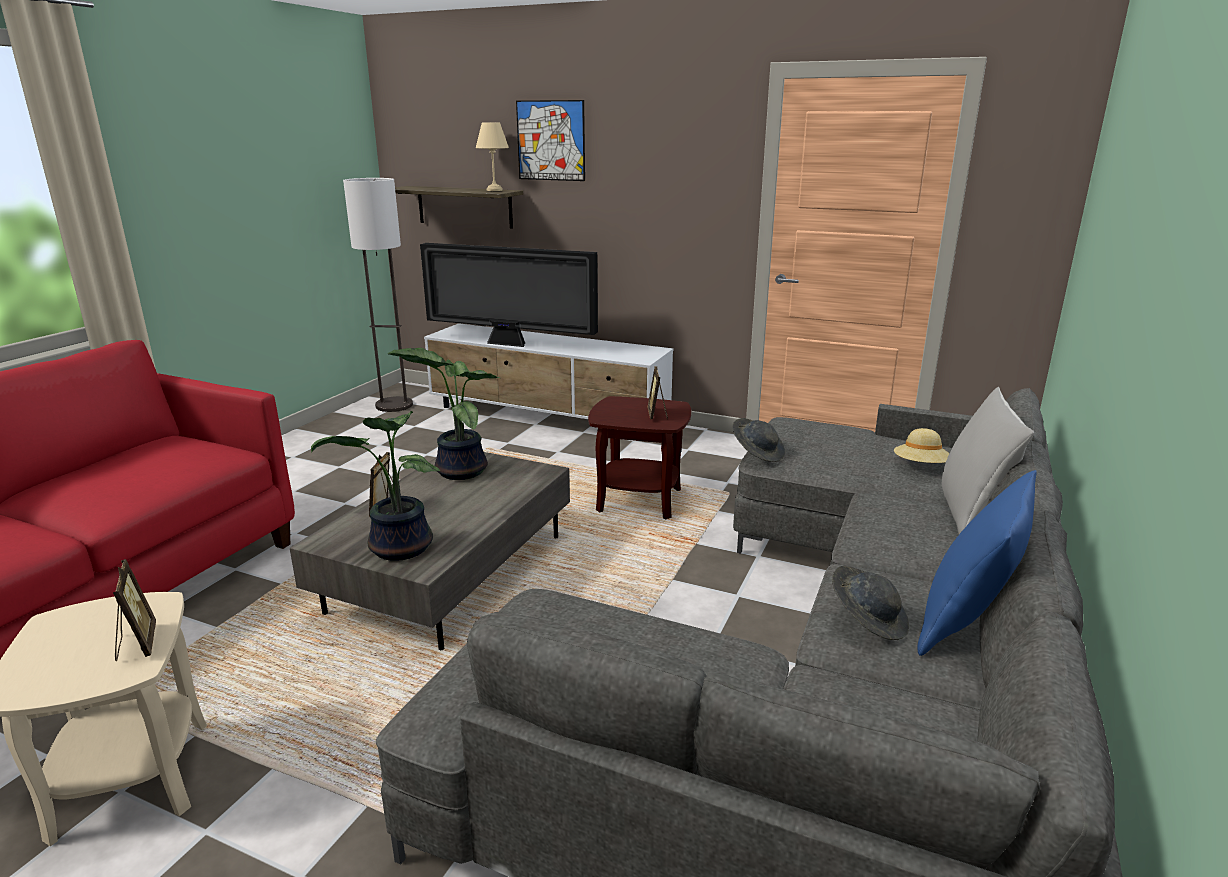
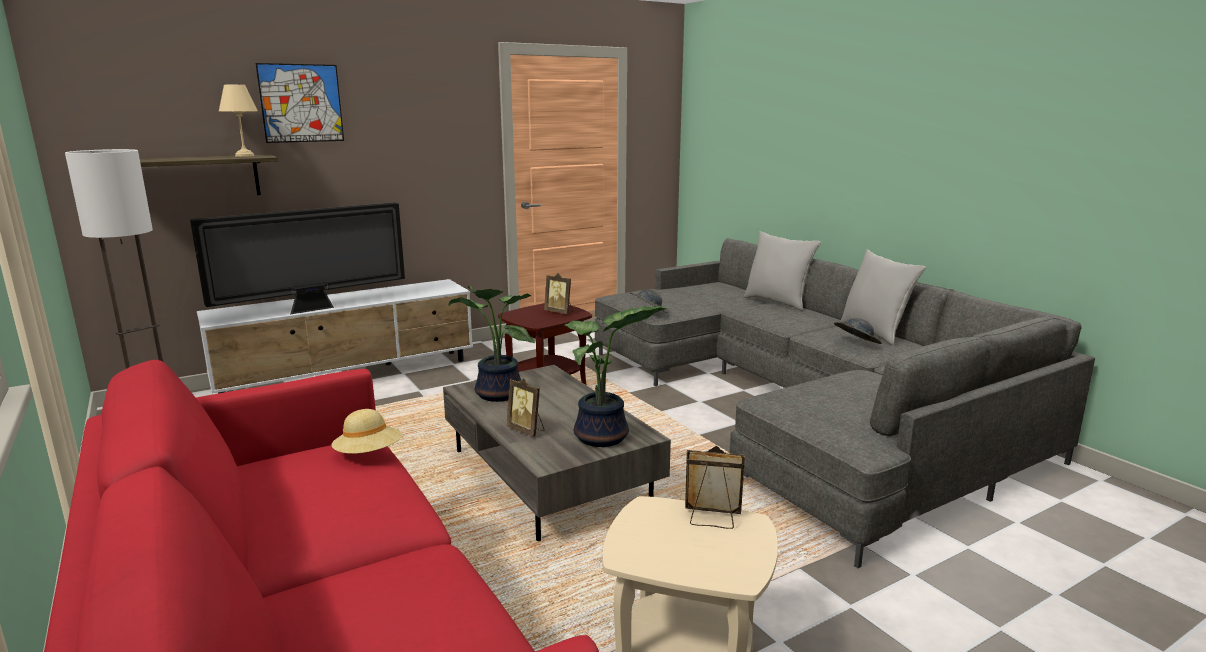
camera: 55 degrees left, 5 degrees down
beige hat [894,428,949,463] -> beige hat moved to [331,409,402,454]
blue pillow [917,470,1037,656] -> grey pillow [840,250,926,345]

